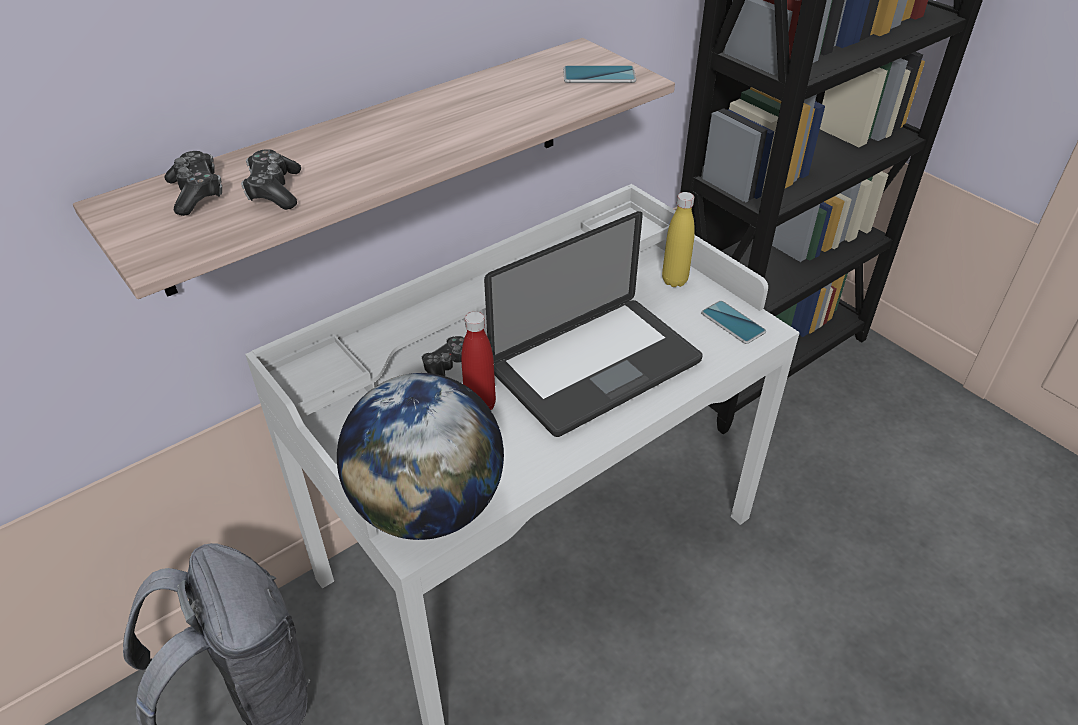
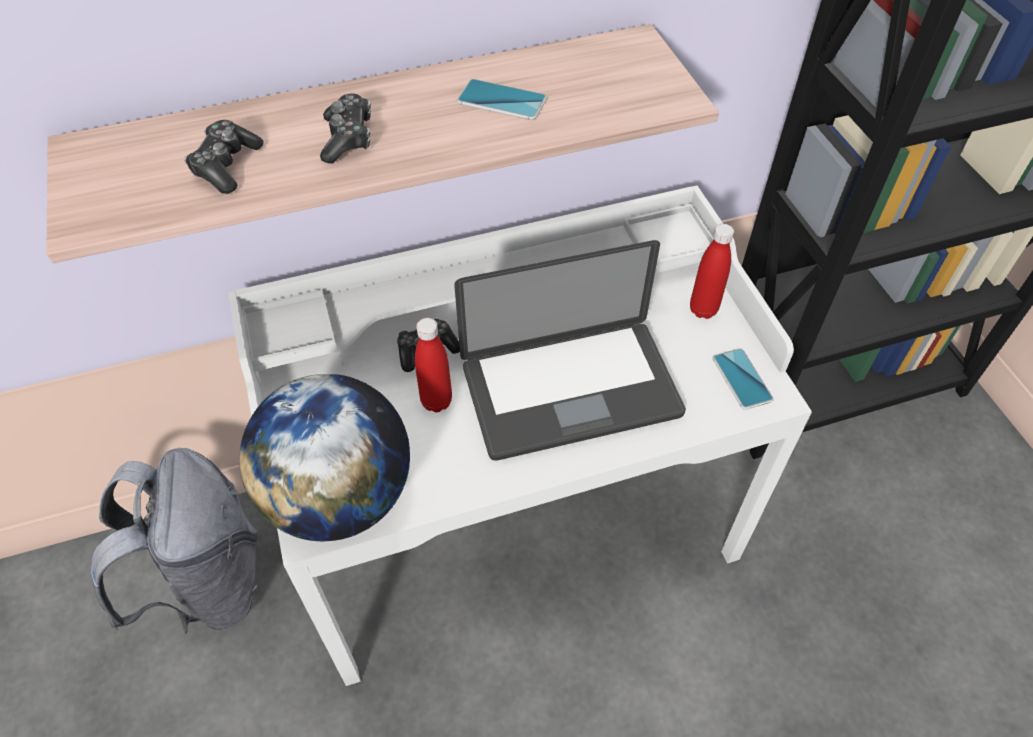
camera: 20 degrees right, 10 degrees up
game controller [164,151,222,216] -> game controller moved to [320,93,371,163]
phone [563,65,636,83] -> phone moved to [457,79,547,120]
yellow bottle [662,192,695,287] -> red bottle [690,224,734,319]

